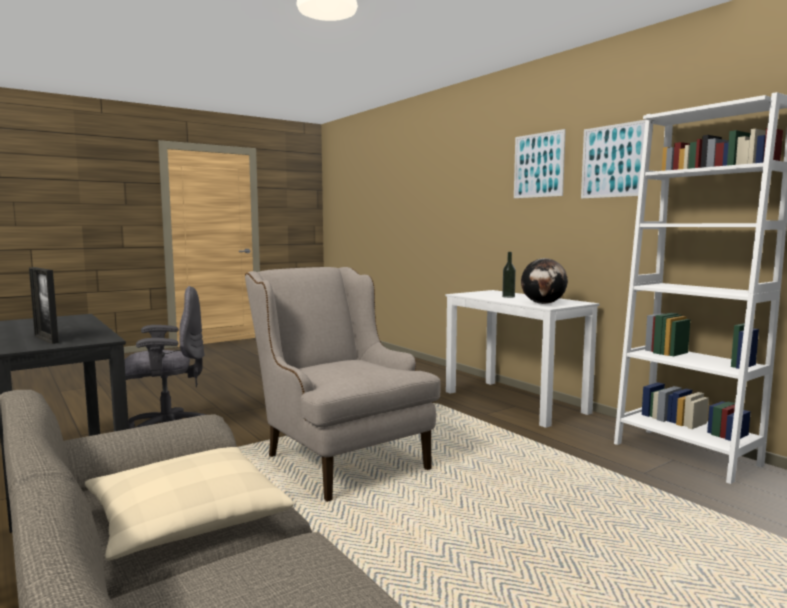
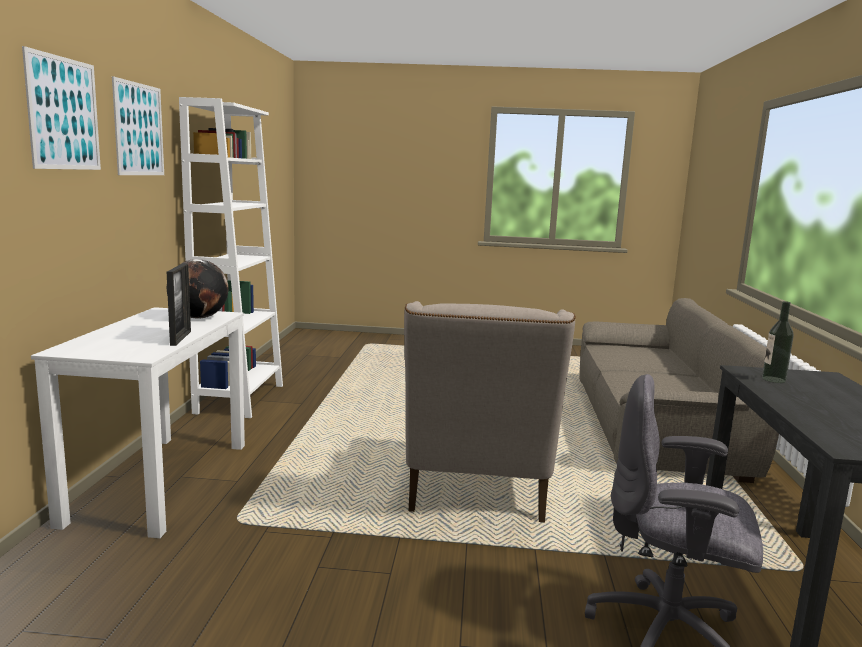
camera: 140 degrees left, 5 degrees up
picture frame [29,267,59,344] -> picture frame moved to [167,263,191,346]
beige pillow [85,447,294,560] -> none
bottle [502,252,516,298] -> bottle moved to [762,301,794,383]

